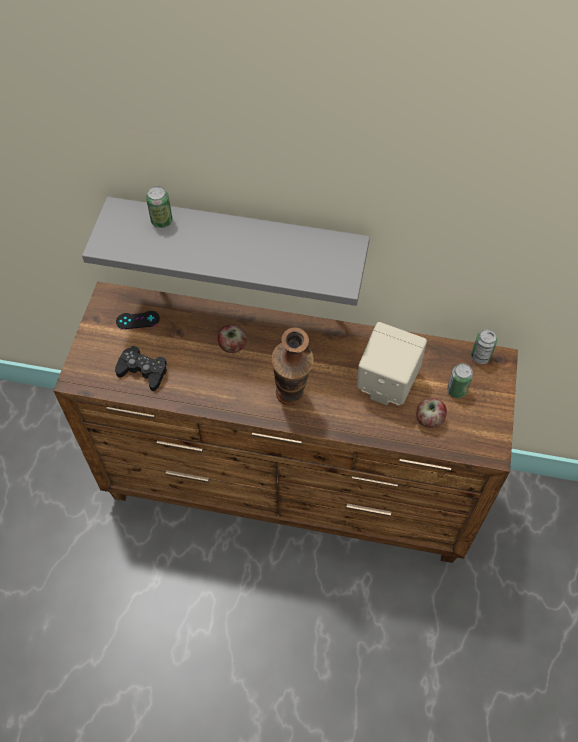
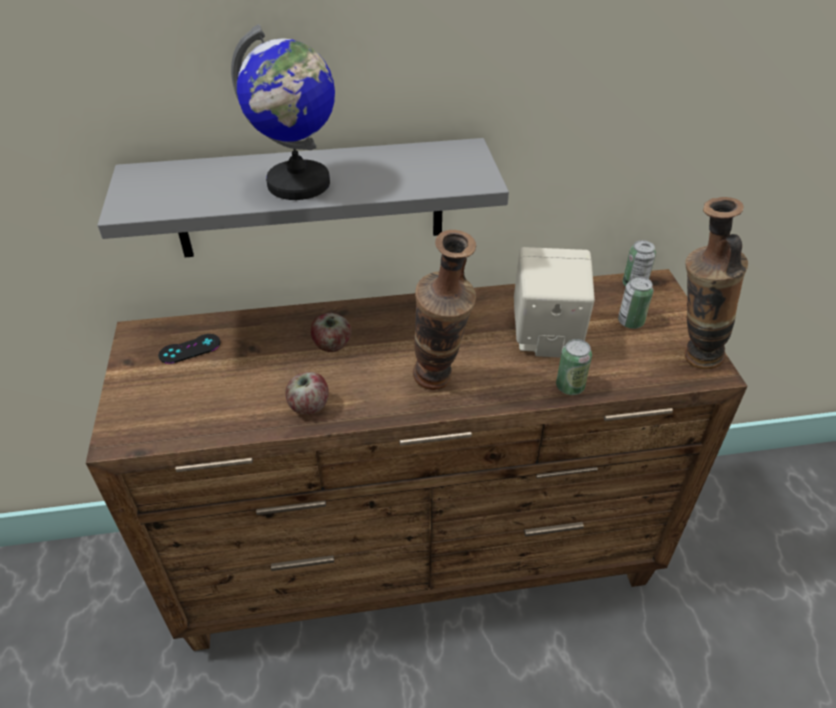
camera: 20 degrees left, 15 degrees down
black game controller [115,346,167,391] -> none
can [146,186,173,228] -> can moved to [556,339,592,395]
apple [416,398,447,428] -> apple moved to [286,372,329,415]
none -> globe [231,24,335,200]
none -> vase [685,197,748,369]

